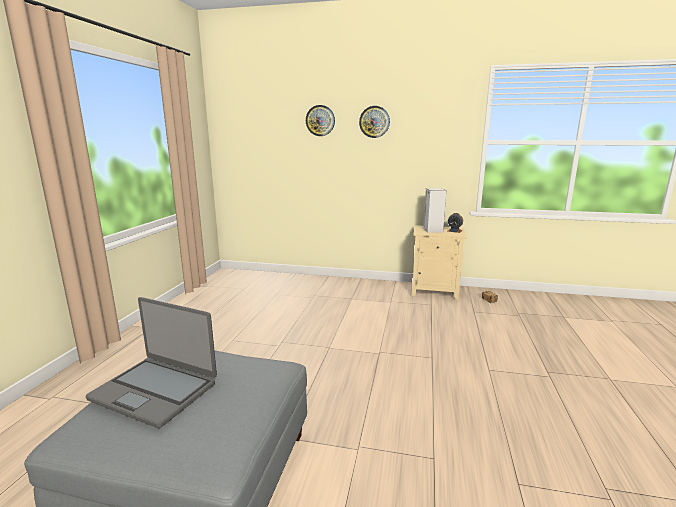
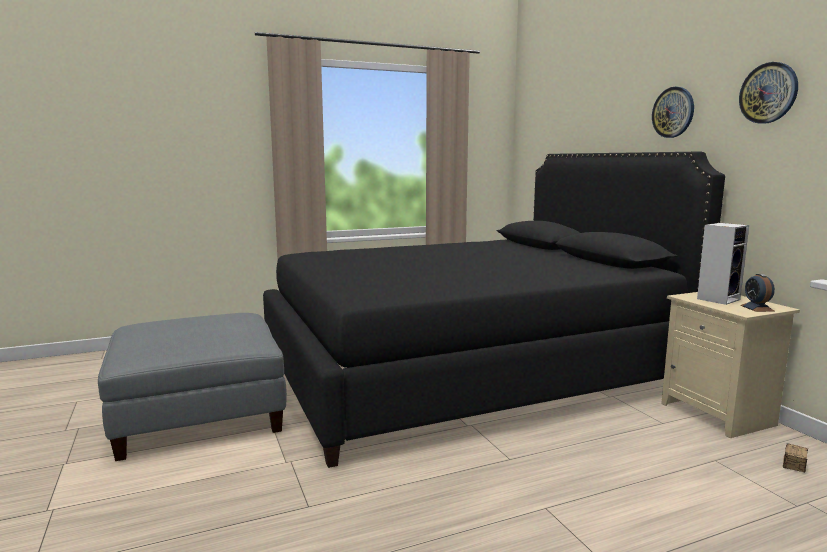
camera: 55 degrees right, 5 degrees down
laptop [86,297,217,428] -> none
wall clock [306,105,335,136] -> wall clock moved to [739,62,798,124]
none -> black bed [263,152,725,468]

